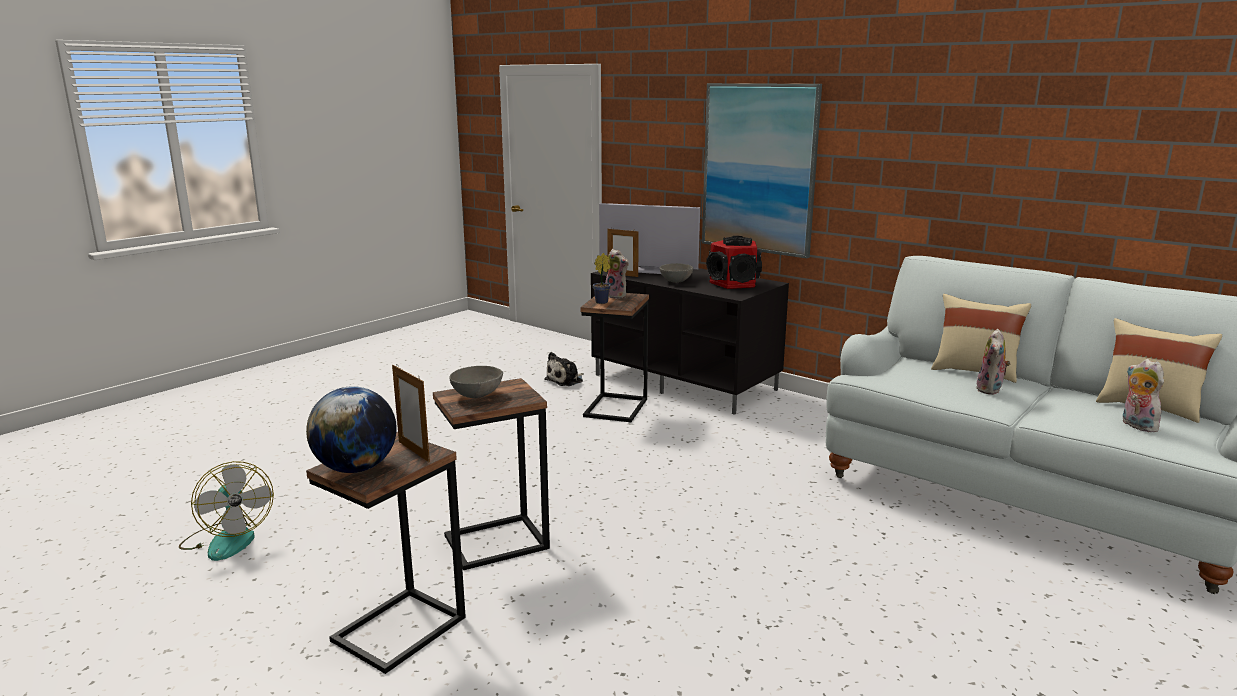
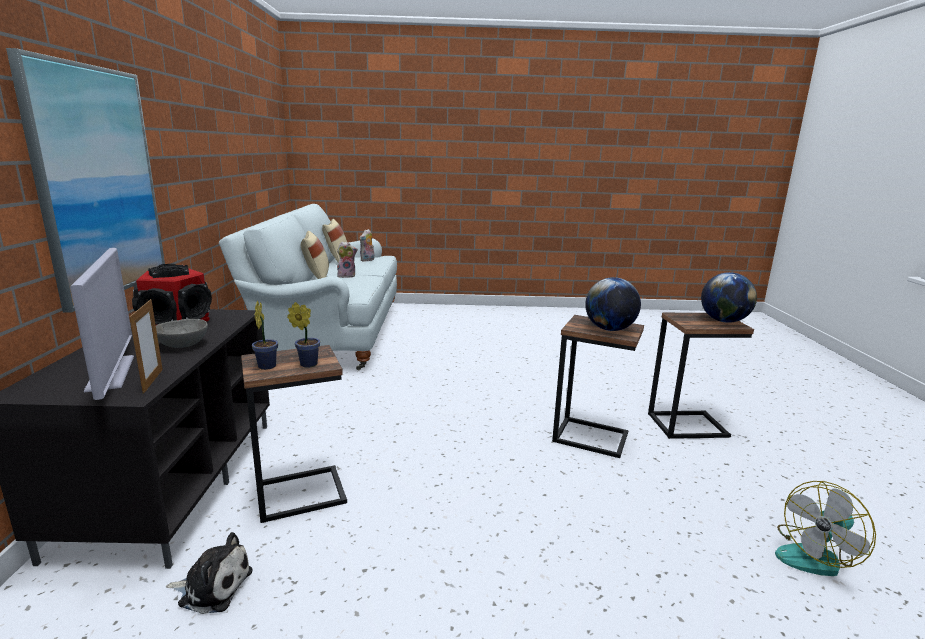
camera: 130 degrees left, 0 degrees up
fan [179,461,274,561] -> fan turned 135 degrees counterclockwise [775,481,876,576]
picture frame [392,364,430,462] -> none
grey bowl [449,366,503,399] -> globe [585,277,641,331]
plush toy [605,249,629,299] -> potted plant [252,300,278,370]

